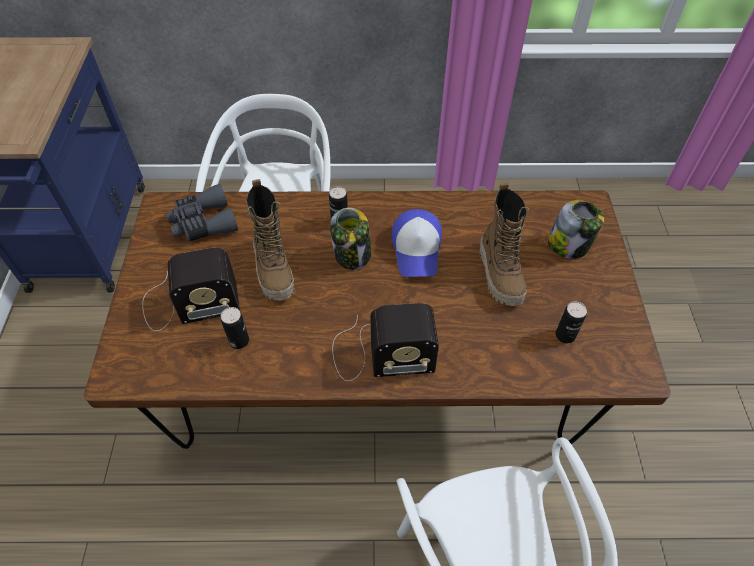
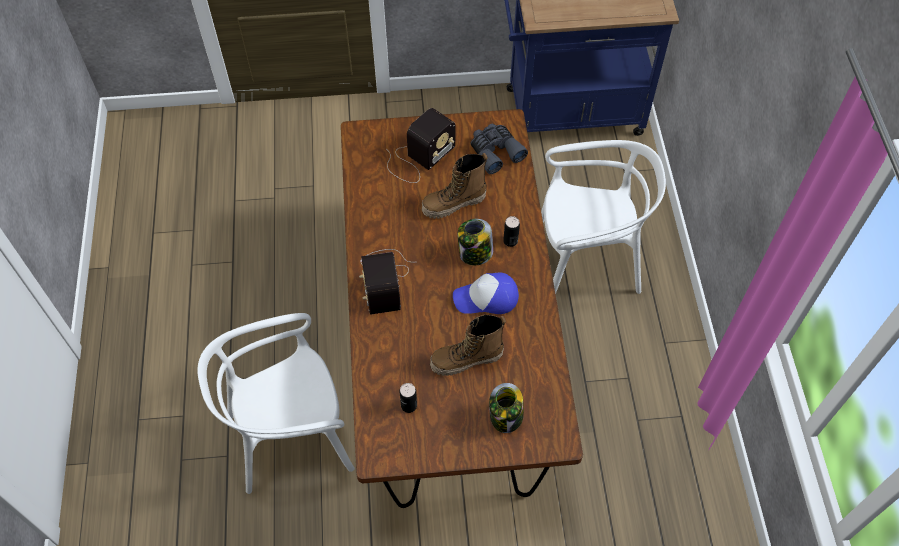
camera: 85 degrees right, 5 degrees up
radio [142,248,240,331] -> radio turned 120 degrees counterclockwise [386,108,455,183]
can [221,307,249,349] -> none

